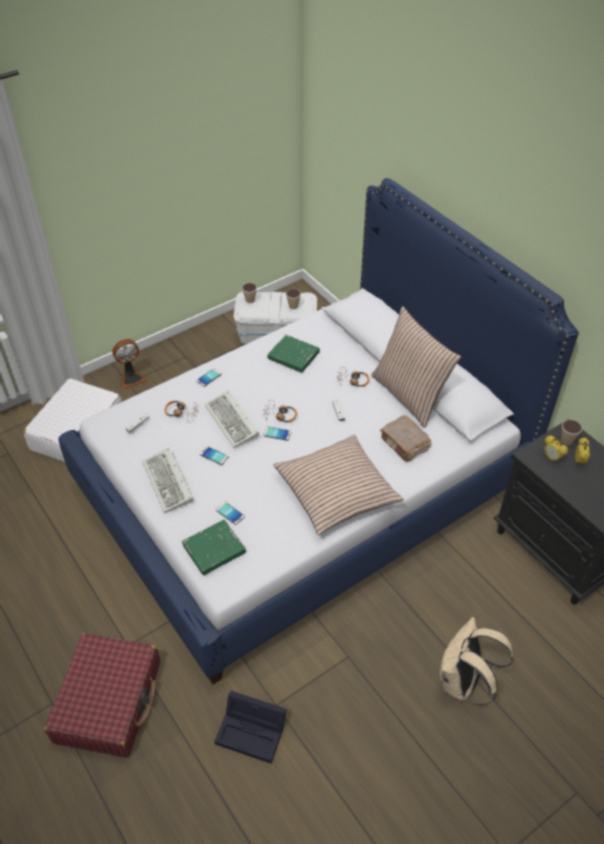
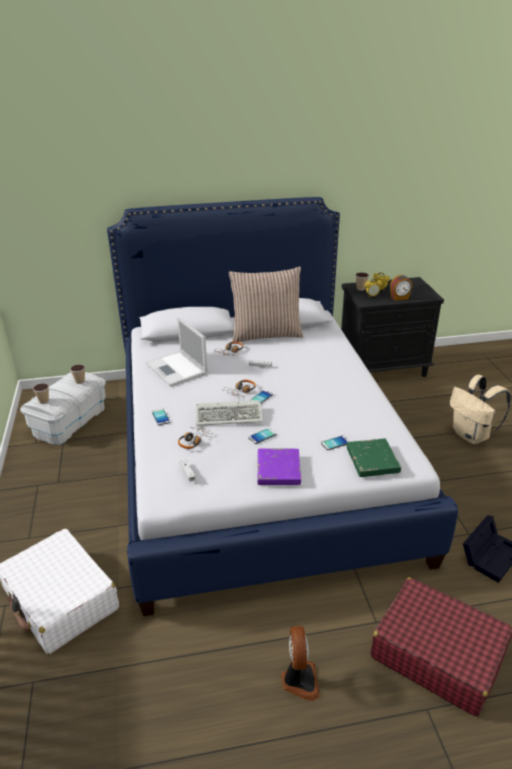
camera: 65 degrees left, 15 degrees down
fan [112,339,148,389] -> fan moved to [281,626,320,701]
keyboard [142,448,193,513] -> purple book [258,449,301,485]
green book [268,335,320,373] -> laptop [146,317,207,387]
pillow [273,435,404,535] -> none
brown book [380,415,431,462] -> none
none -> alarm clock [390,275,412,301]

